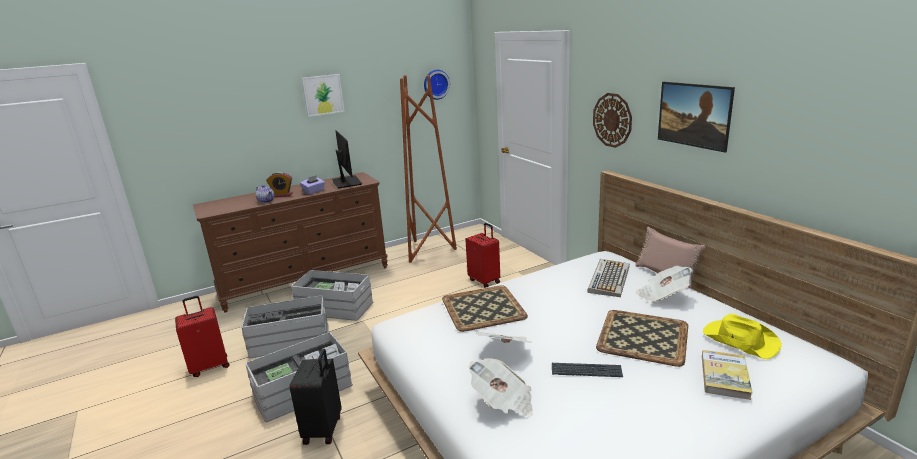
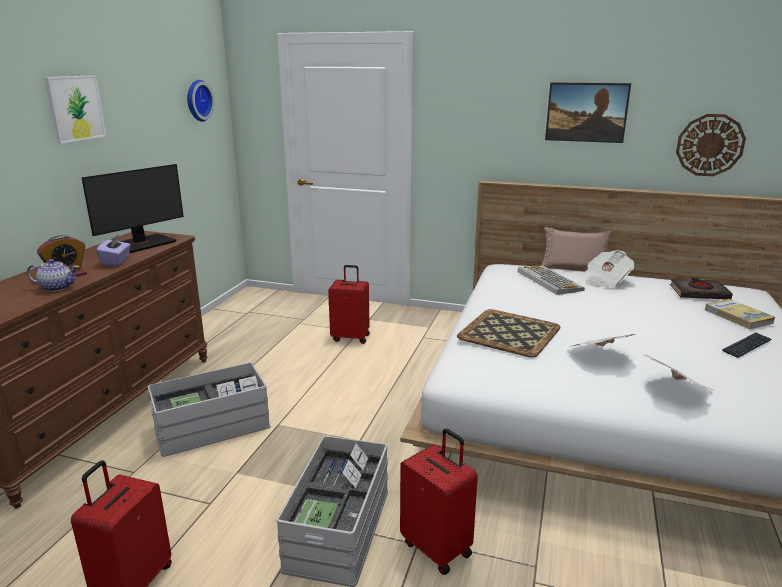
camera: 45 degrees left, 0 degrees up
grey storage box [241,295,329,358] -> none
black suitcase [290,349,341,445] -> red suitcase [400,428,478,575]
monitor [332,130,362,188] -> monitor turned 105 degrees clockwise [81,164,184,253]
brown clothes rack [400,75,457,263] -> none
keyboard [552,363,623,377] -> keyboard moved to [722,332,772,358]
wall clock [593,93,632,148] -> wall clock moved to [676,114,746,176]
tray [596,310,688,367] -> none
yellow hat [703,313,782,359] -> black book [670,278,733,299]

